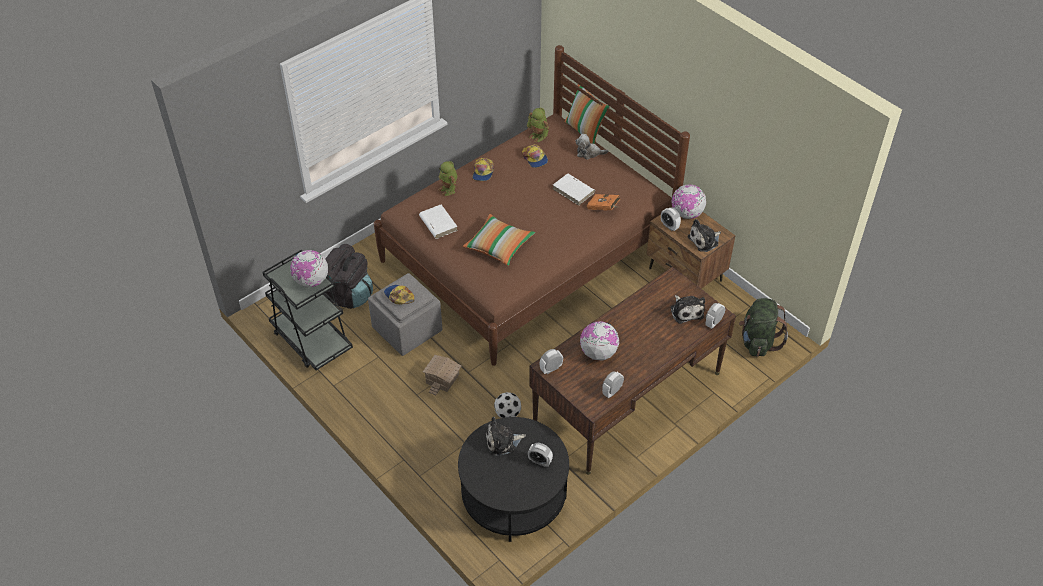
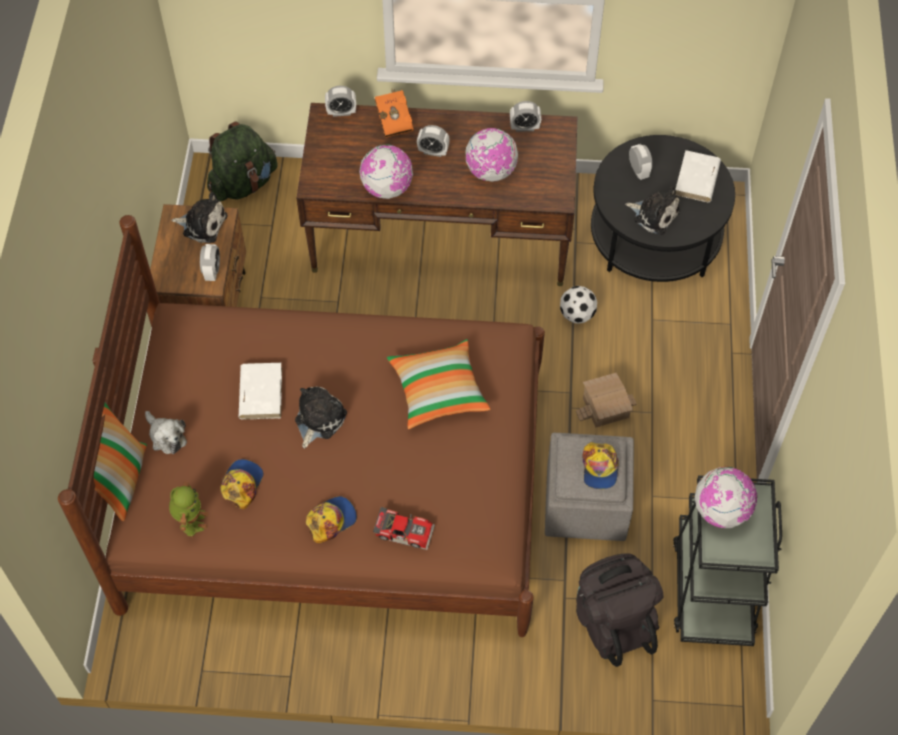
camera: 135 degrees left, 10 degrees up
white book [419,204,458,239] -> white book moved to [675,150,721,202]
toy robot [438,161,457,196] -> toy car [373,507,435,550]
alarm clock [539,349,563,374] -> alarm clock moved to [417,125,450,157]
orange book [587,194,620,211] -> orange book moved to [375,89,414,138]
plush toy [670,295,705,324] -> plush toy moved to [295,387,347,448]
globe [671,184,706,219] -> globe moved to [359,144,413,199]

